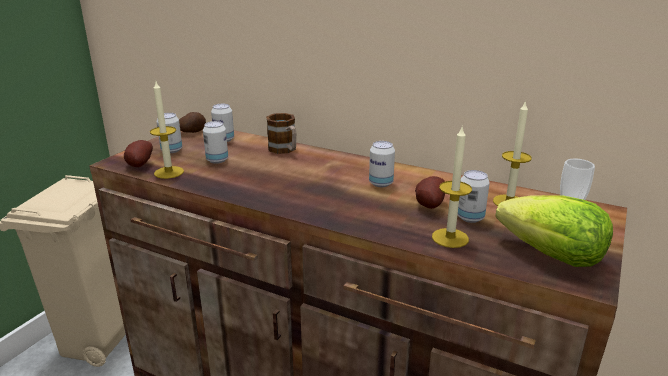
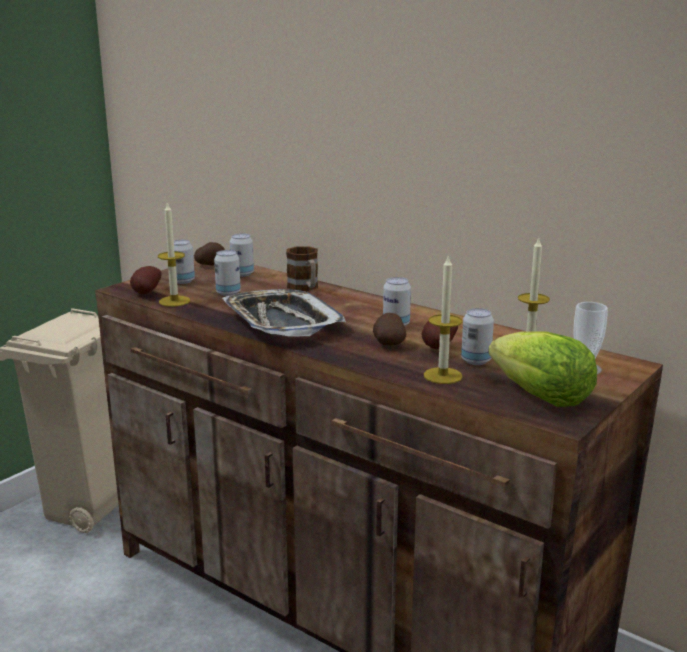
camera: 10 degrees right, 5 degrees down
none -> tray [222,289,346,337]
none -> potato [373,313,406,346]

